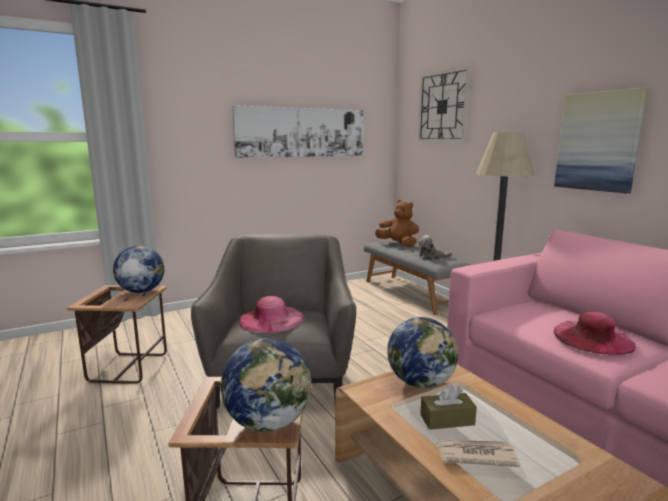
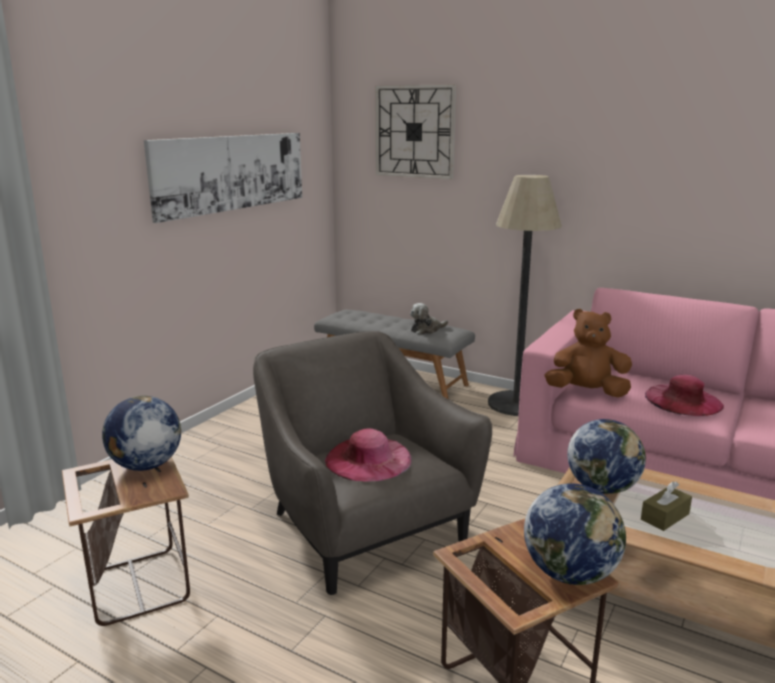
camera: 30 degrees left, 5 degrees up
brown plush toy [375,200,419,247] -> brown plush toy moved to [545,309,632,398]
newspaper [437,440,520,467] -> none
picture [554,88,647,194] -> none

